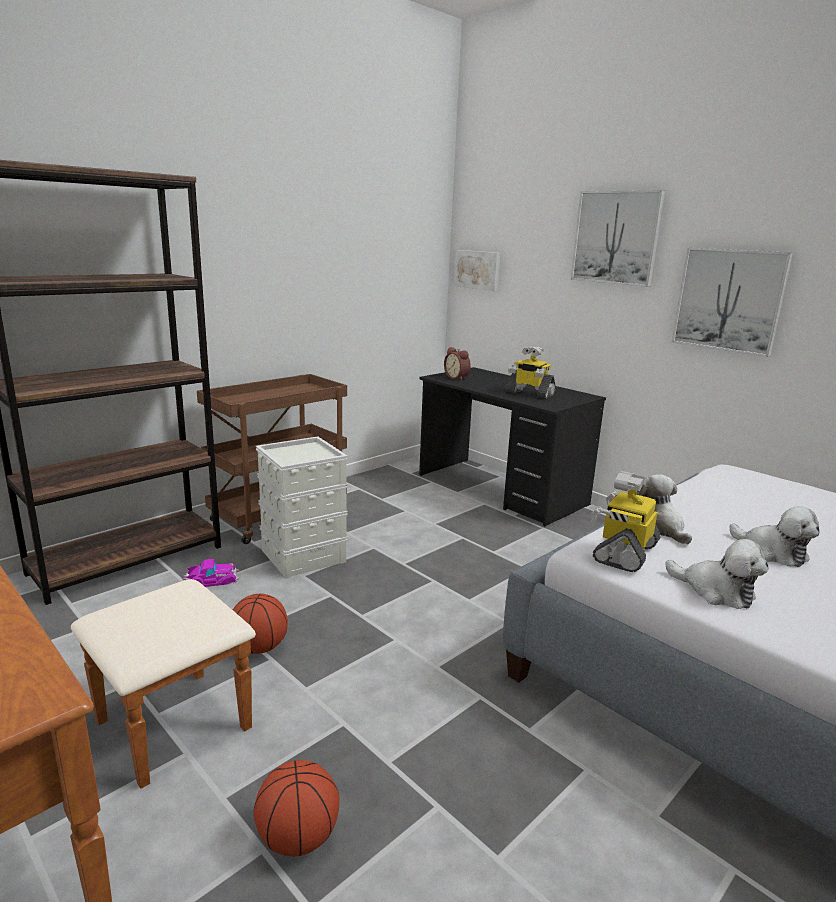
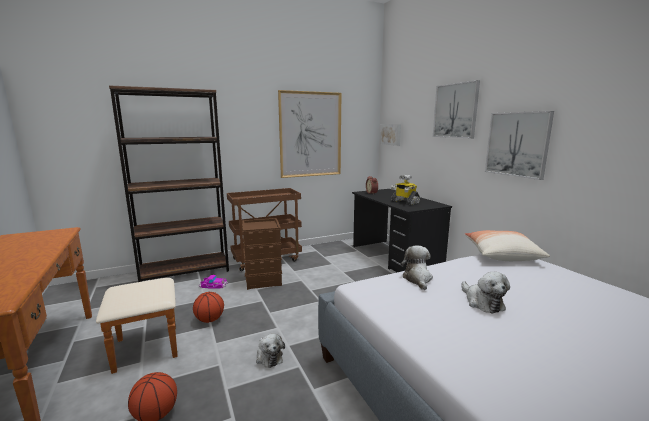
camera: 20 degrees right, 5 degrees down
grey storage box [256,436,348,579] -> brown storage box [242,218,282,290]
toy robot [590,471,660,572] -> none
plush toy [665,539,768,609] -> plush toy moved to [256,334,285,368]
none -> picture [278,90,341,178]
none -> pillow [465,230,550,261]

